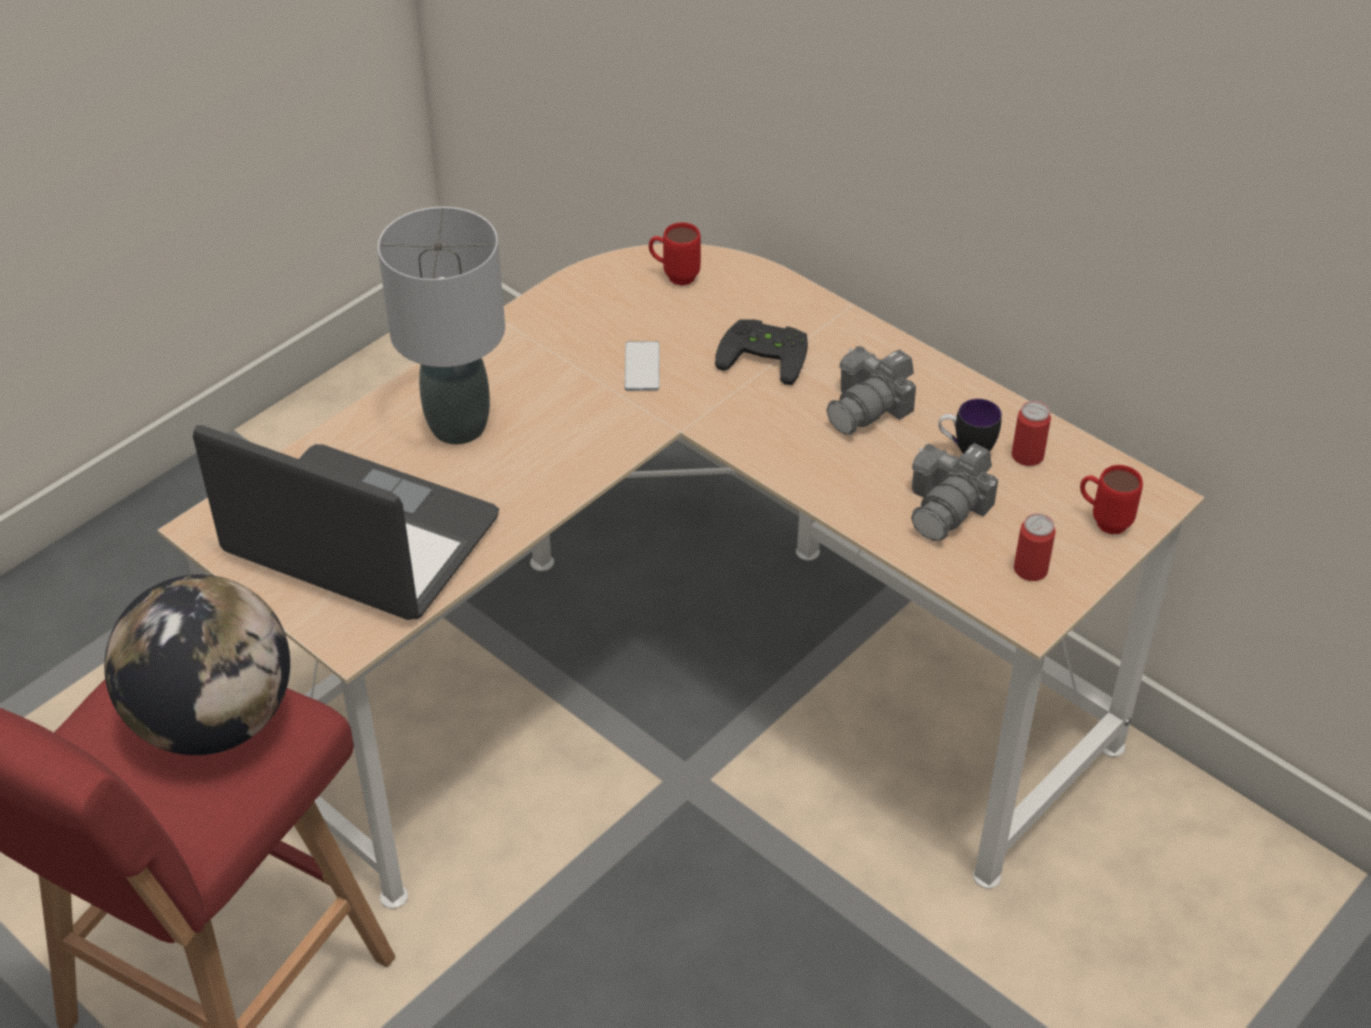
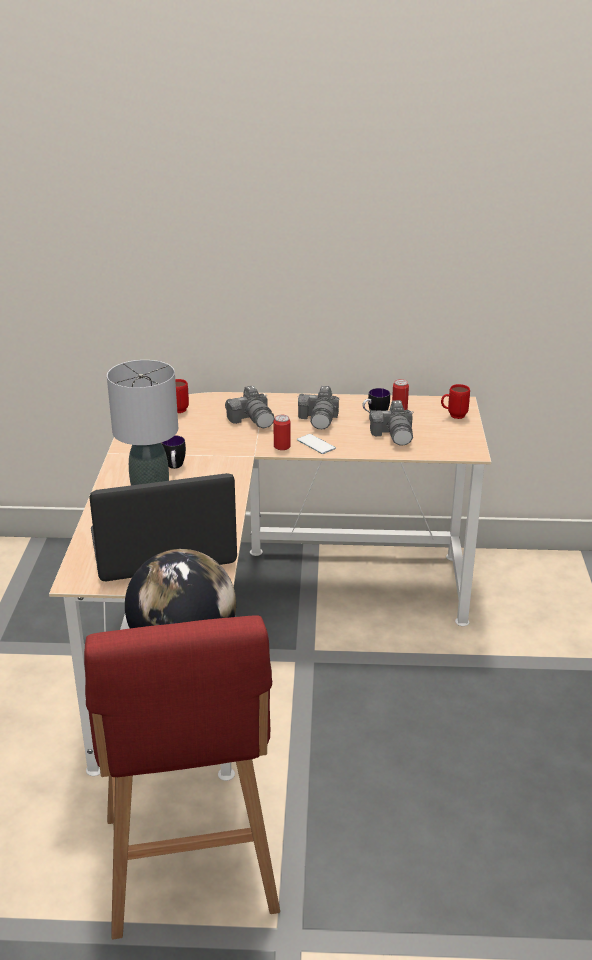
camera: 40 degrees left, 15 degrees down
phone [625,341,659,391] -> phone moved to [297,434,336,454]
black game controller [715,319,808,385] -> camera [225,386,275,428]
can [1014,513,1056,581] -> can moved to [273,415,291,450]
none -> mug [162,435,186,469]

